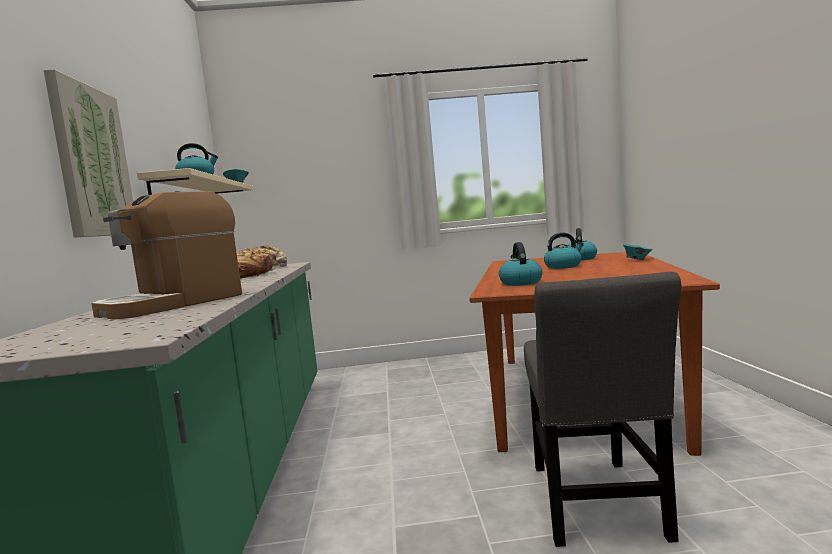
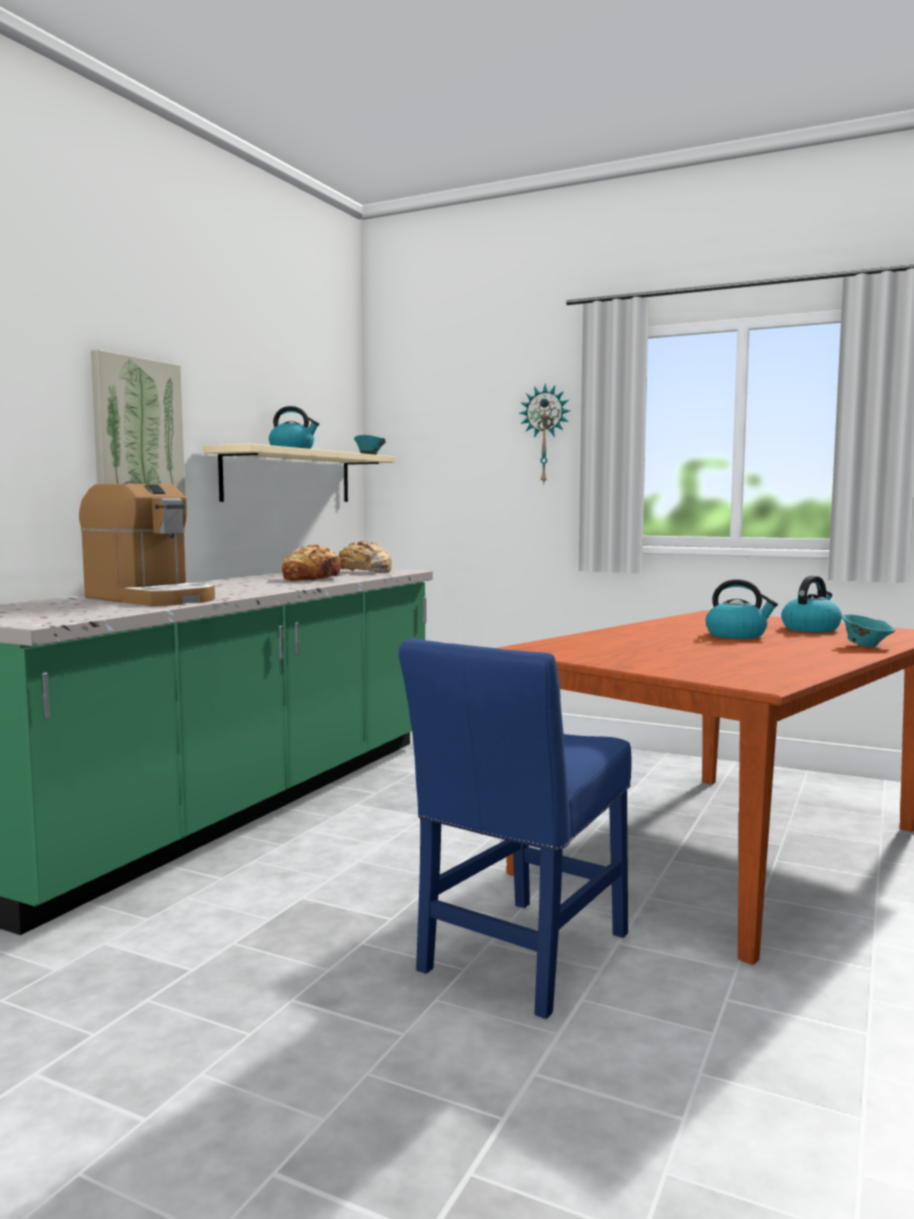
camera: 30 degrees right, 0 degrees up
coffee machine [91,191,242,320] -> coffee machine turned 120 degrees counterclockwise [79,481,215,606]
kettle [499,242,543,286] -> none
grey chair [524,272,681,547] -> blue chair [399,638,632,1019]
none -> wall clock [519,384,570,485]

